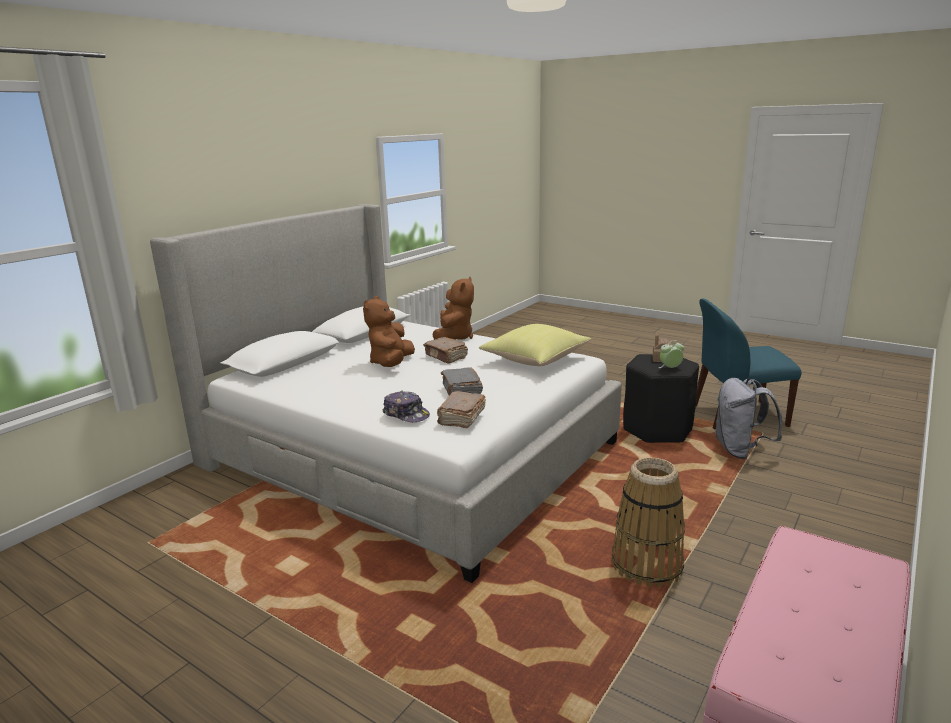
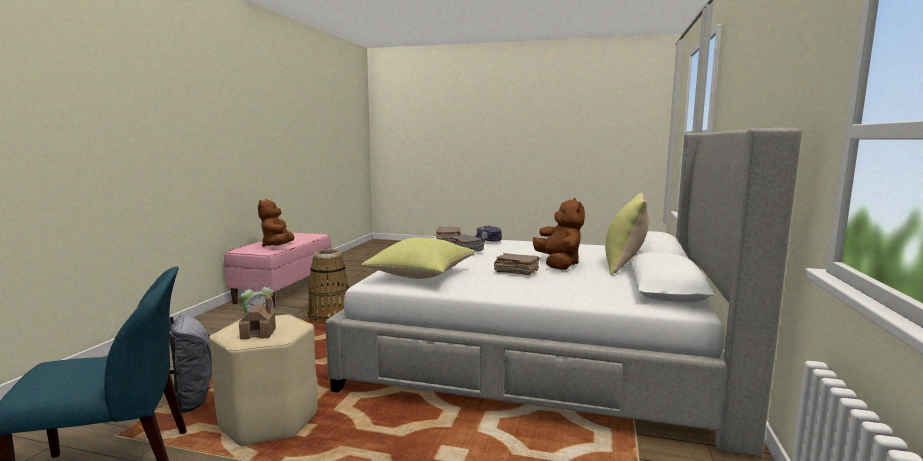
camera: 160 degrees right, 10 degrees down
brown plush toy [433,277,474,340] -> brown plush toy moved to [258,199,294,247]
black stool [623,354,699,443] -> beige stool [209,314,318,446]
none -> yellow pillow [605,192,649,275]

